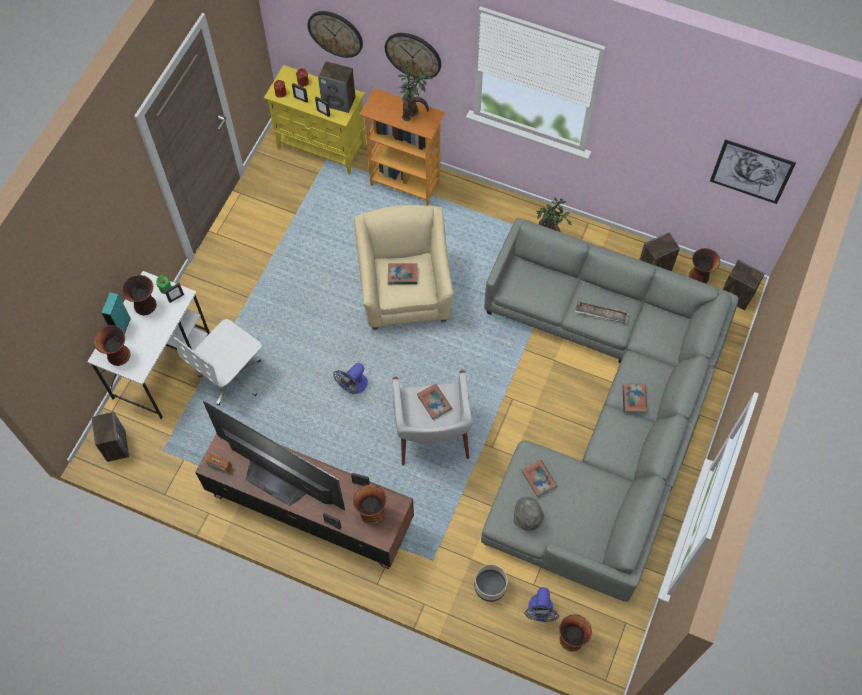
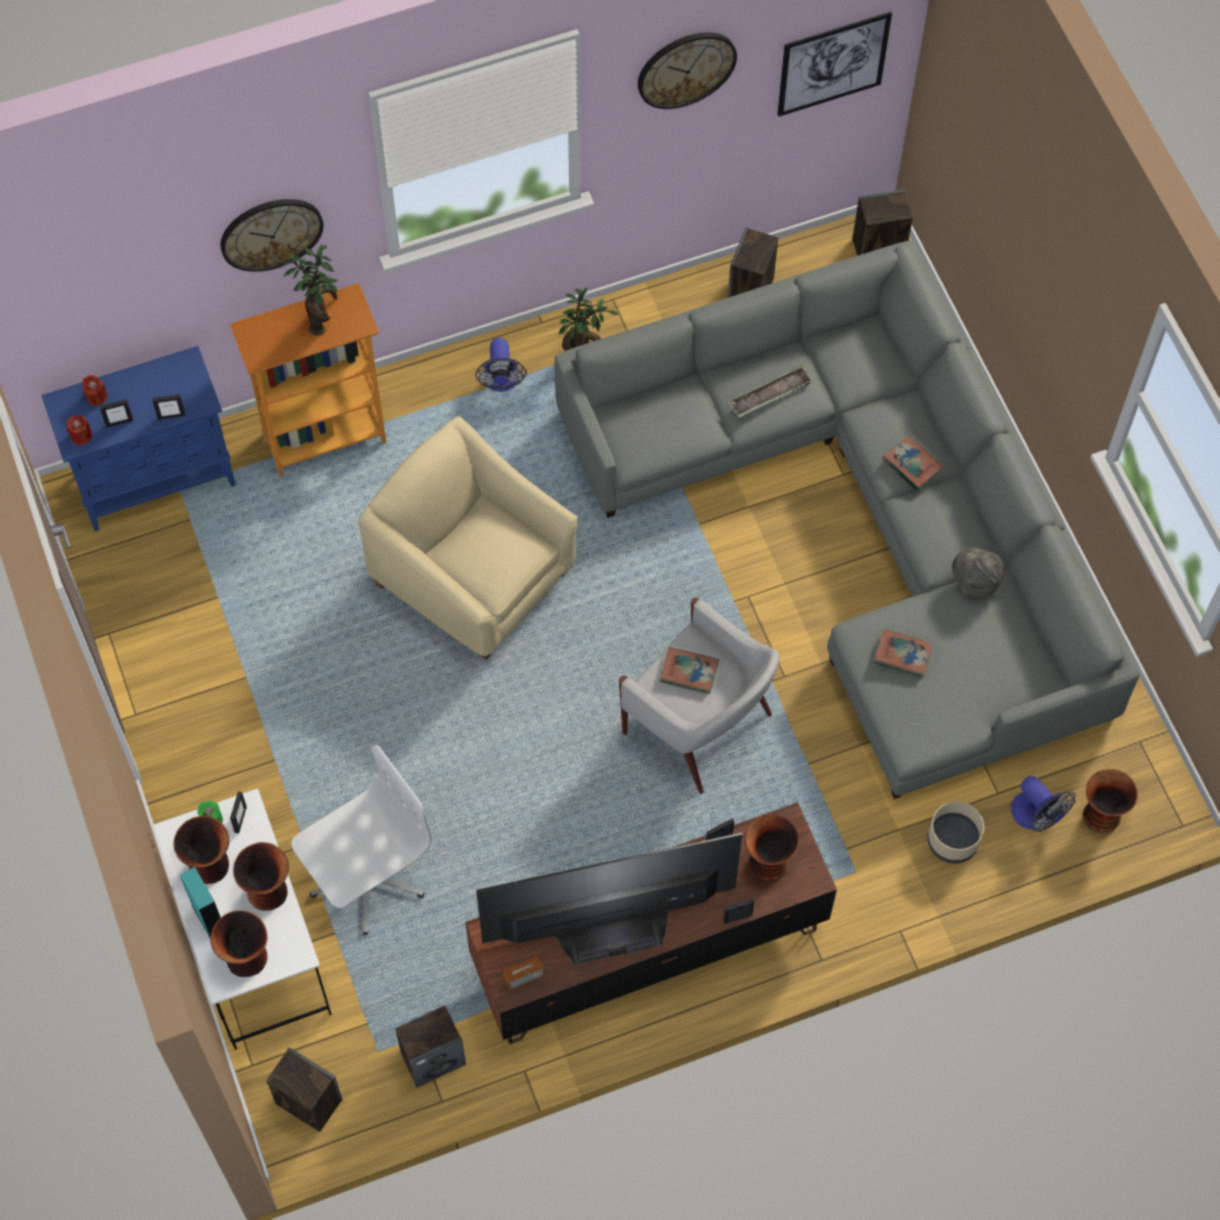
camera: 45 degrees left, 0 degrees up
white office chair [173,319,262,406] -> white office chair turned 120 degrees counterclockwise [292,745,432,935]
yellow cabinet [264,65,366,174] -> blue cabinet [41,346,236,531]
wall clock [307,11,363,58] -> wall clock moved to [638,32,737,109]
speaker [318,61,356,113] -> speaker moved to [395,1006,466,1088]
fan [333,363,368,394] -> fan moved to [475,338,527,392]
book [388,263,417,284] -> none
grey hat [514,497,544,531] -> grey hat moved to [952,547,1004,599]
vase [689,248,720,283] -> vase moved to [233,842,289,911]

